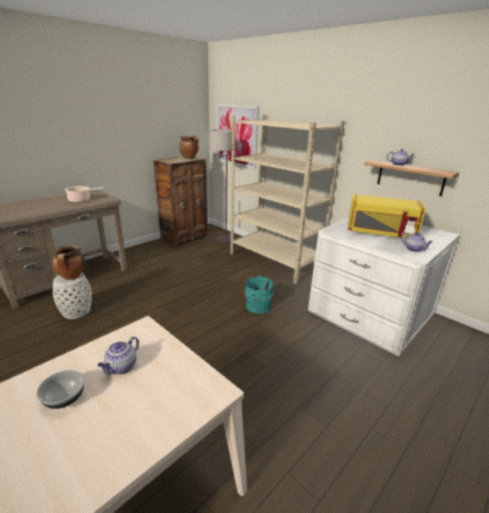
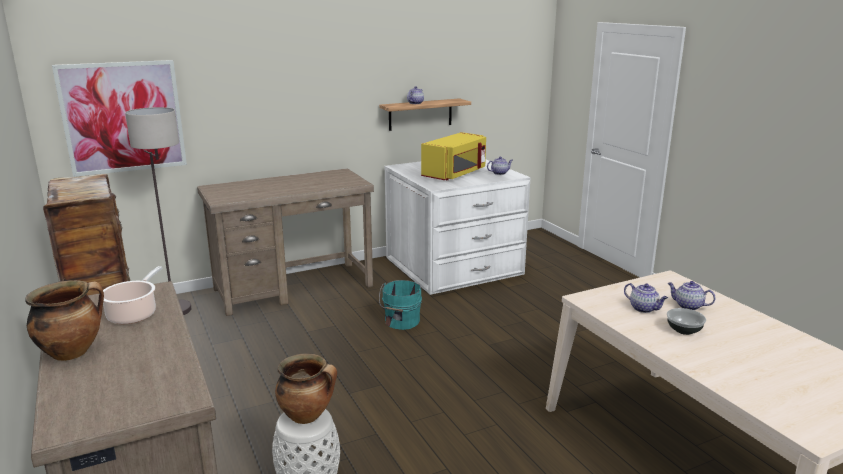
camera: 70 degrees left, 5 degrees down
cooking pot [179,136,199,159] -> cooking pot moved to [25,280,104,361]
beige bookcase [231,115,345,284] -> brown desk [197,168,374,316]
none -> teapot [668,281,716,310]

